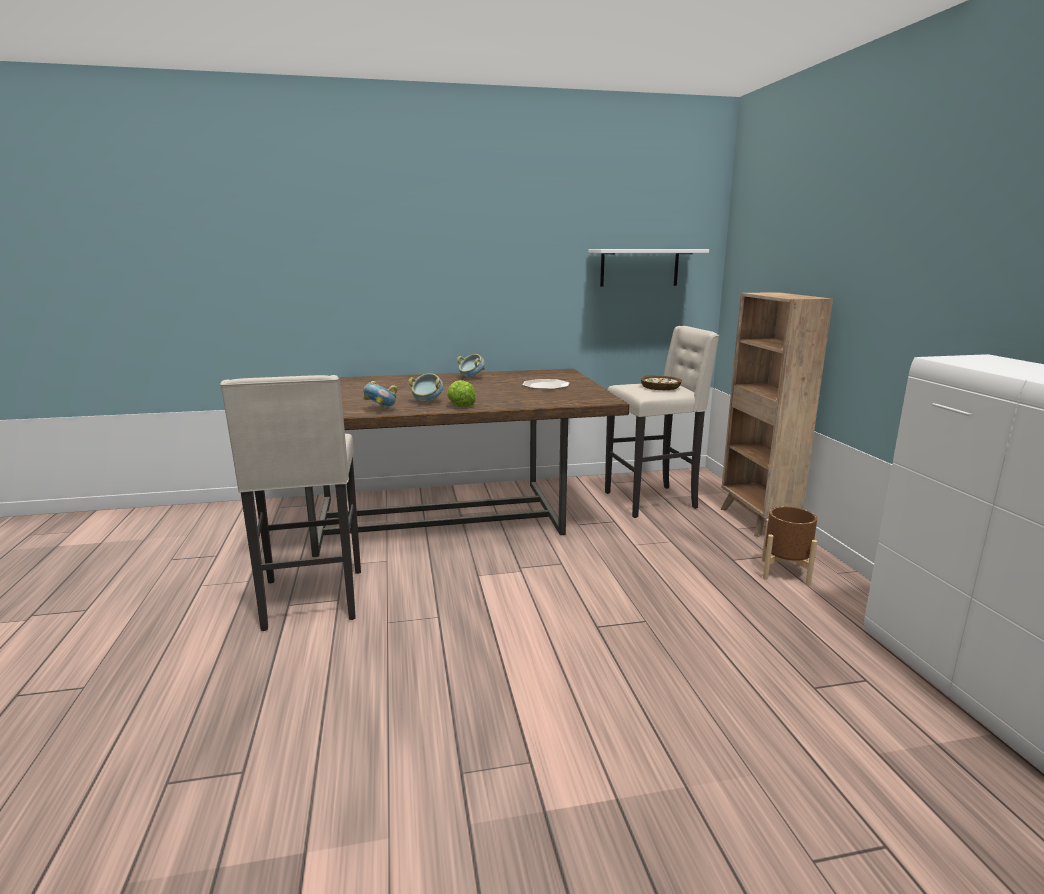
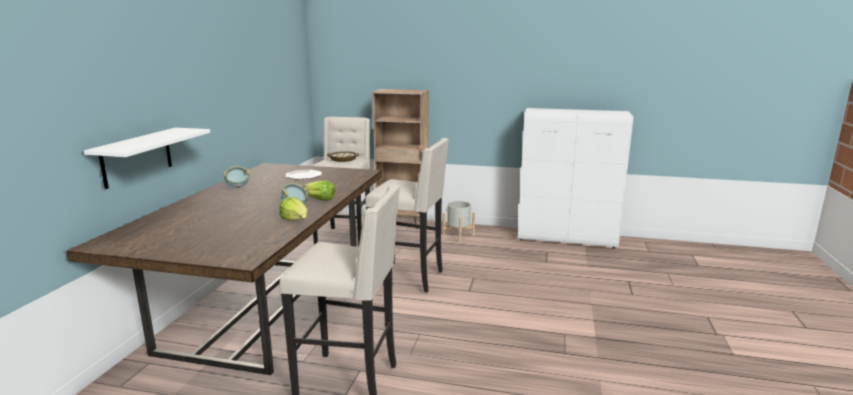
camera: 65 degrees left, 0 degrees up
bowl [363,381,397,409] -> lettuce [279,197,307,221]
white shelf [588,249,709,287] -> white shelf moved to [84,128,210,189]
brown planter [762,506,817,586] -> grey planter [443,201,475,242]
none -> beige stool [365,138,449,293]

